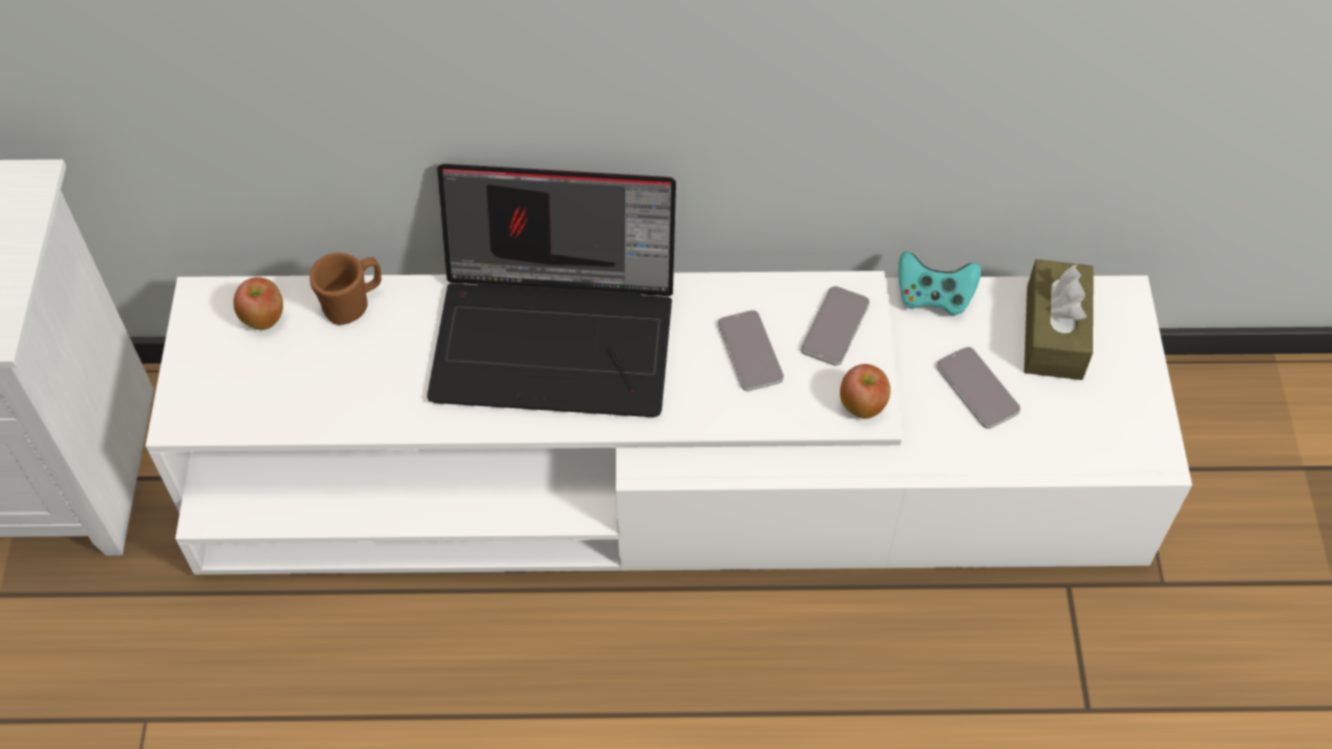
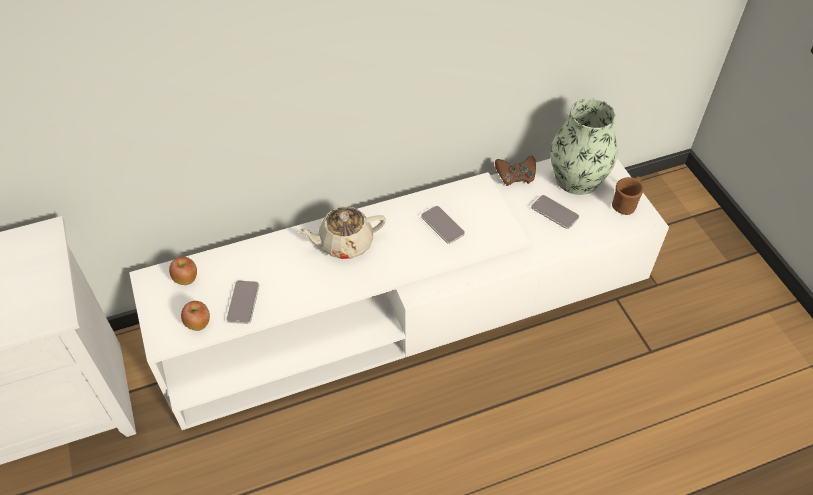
camera: 20 degrees left, 5 degrees down
brown mug [310,253,381,325] -> brown mug moved to [612,176,644,215]
laptop [427,164,676,417] -> beige teapot [297,206,386,259]
phone [801,286,870,366] -> phone moved to [226,280,259,324]
apple [840,364,891,419] -> apple moved to [181,301,210,331]
turquoise game controller [898,251,981,316] -> brown game controller [495,156,536,186]
brown tissue box [1024,259,1094,380] -> vase [550,98,618,195]

